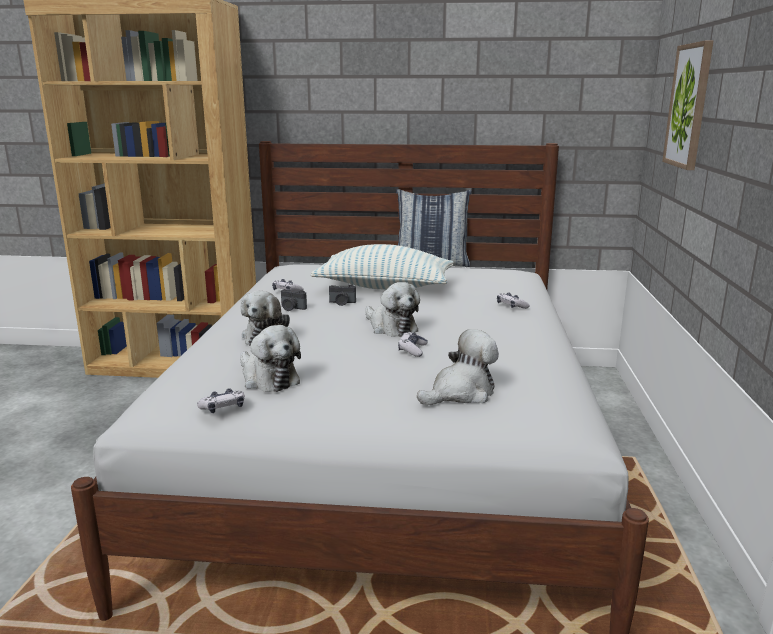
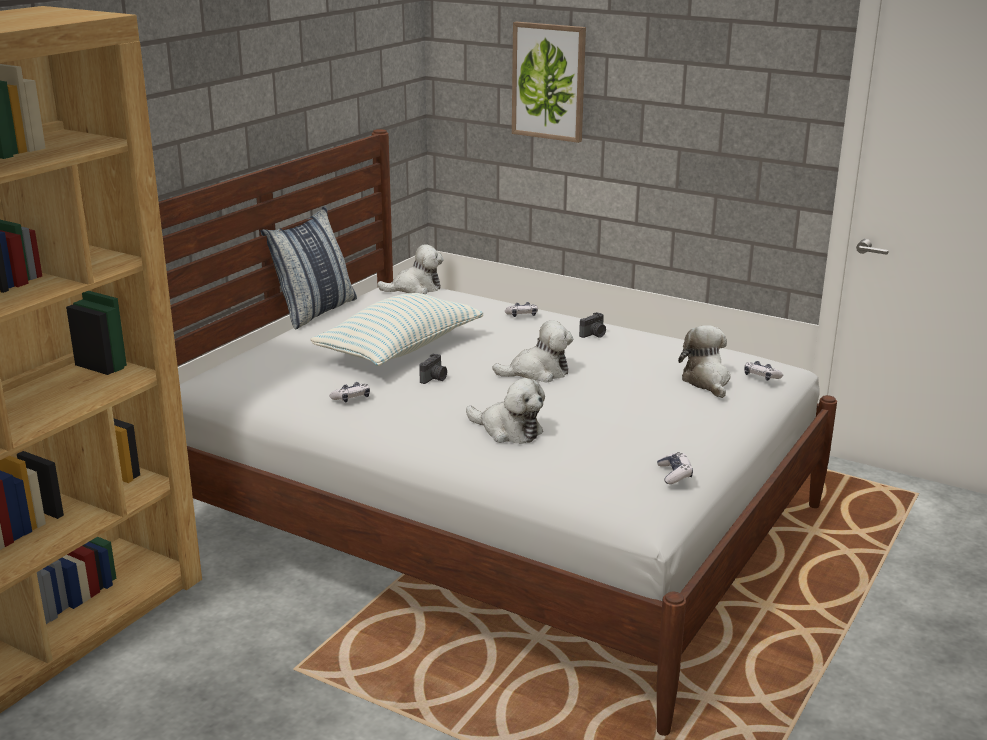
camera: 65 degrees left, 5 degrees up
plush toy [240,325,301,392] -> plush toy moved to [377,244,444,294]
camera [281,289,307,311] -> camera moved to [579,312,606,338]
game controller [398,332,428,357] -> game controller moved to [744,361,783,381]

